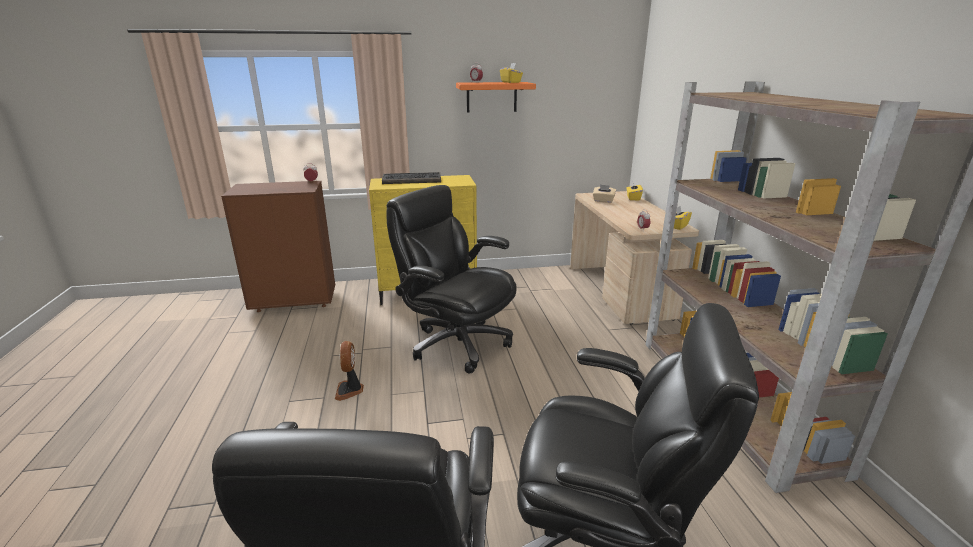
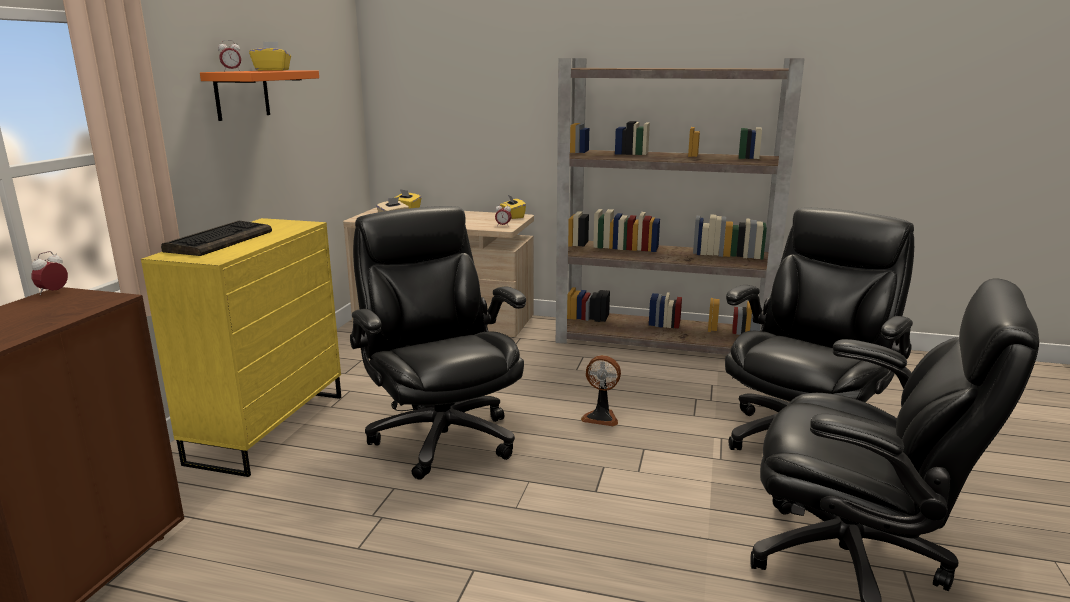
camera: 65 degrees left, 5 degrees down
fan [335,341,364,401] -> fan moved to [581,355,621,426]
black office chair [387,185,517,373] -> black office chair turned 90 degrees clockwise [350,206,526,480]

